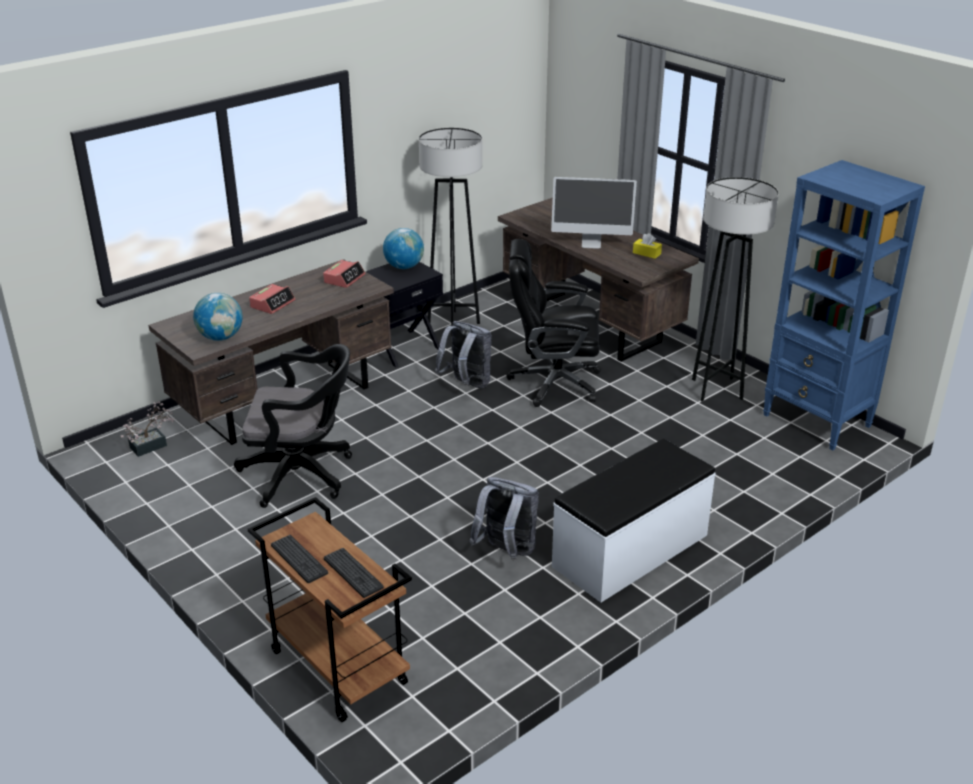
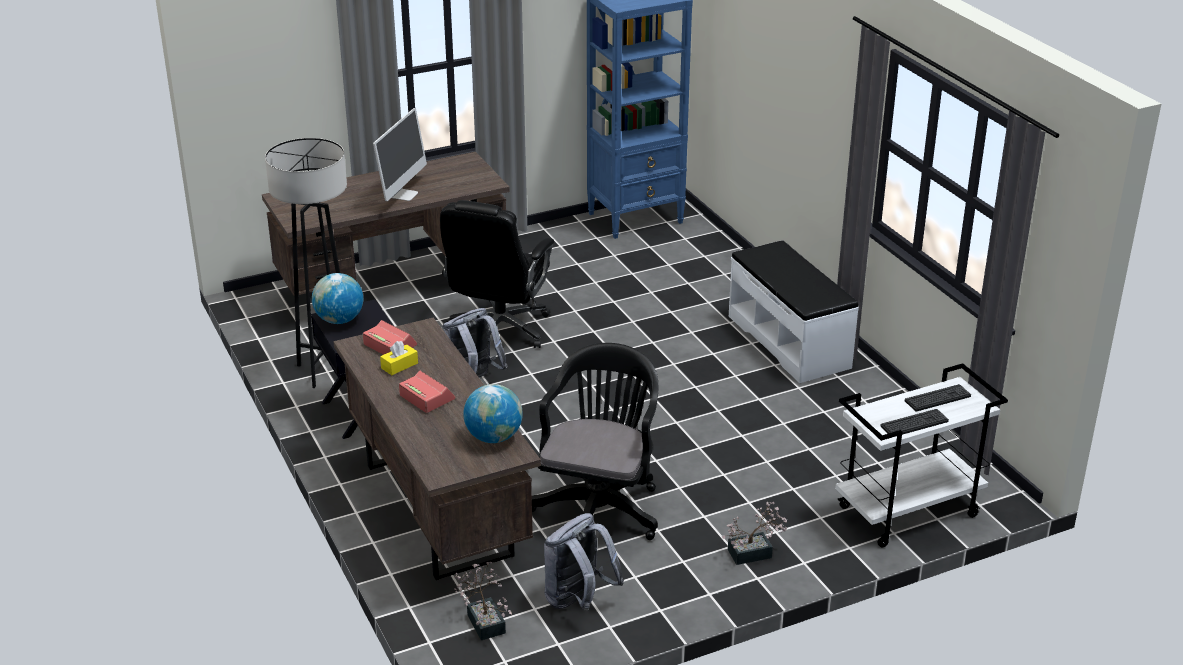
camera: 75 degrees left, 0 degrees up
brown cart [248,497,412,722] -> white cart [835,363,1008,548]
grey backpack [469,477,539,560] -> grey backpack moved to [544,513,624,611]
yellow tissue box [633,233,662,259] -> yellow tissue box moved to [380,341,418,375]
black floor lamp [692,177,779,401] -> none
none -> potted plant [722,502,787,565]

